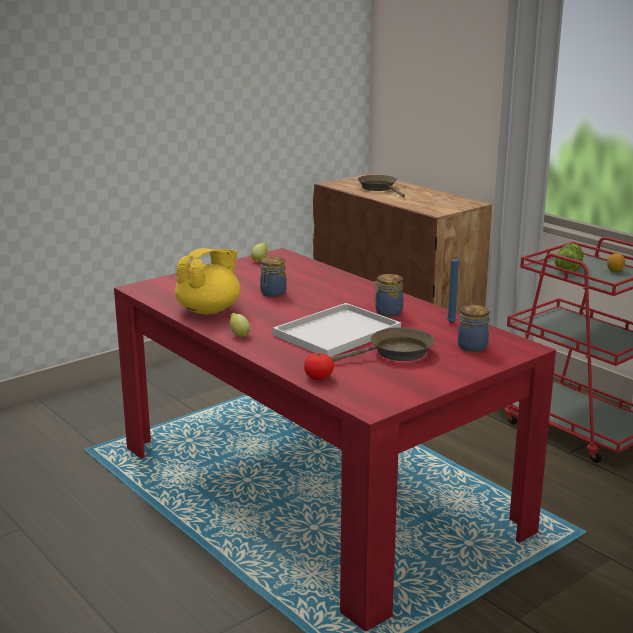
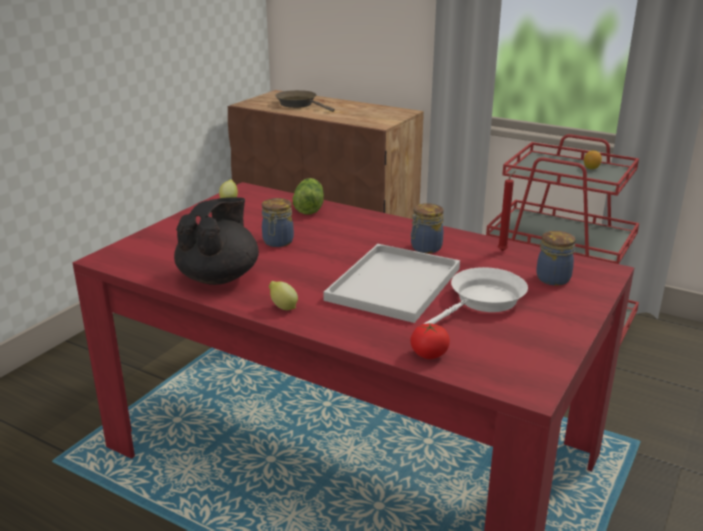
camera: 20 degrees left, 5 degrees up
yellow teapot [175,248,241,314] -> black teapot [174,197,259,285]
brown frying pan [331,327,434,362] -> white frying pan [424,267,528,324]
blue candle [447,252,462,323] -> red candle [498,171,516,251]
lettuce [555,243,583,273] -> lettuce moved to [293,178,324,214]

